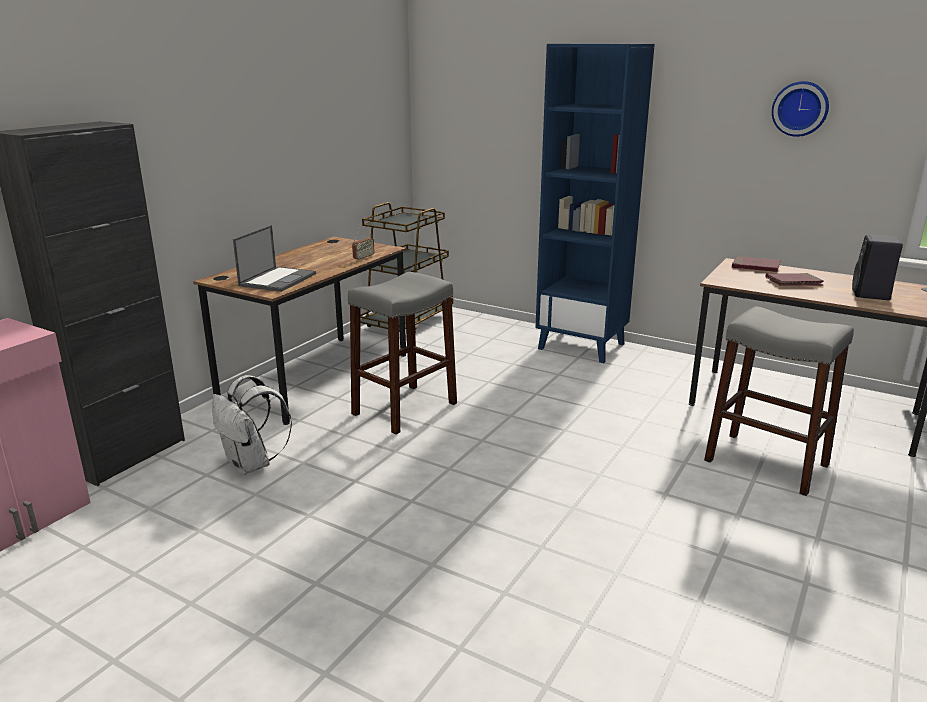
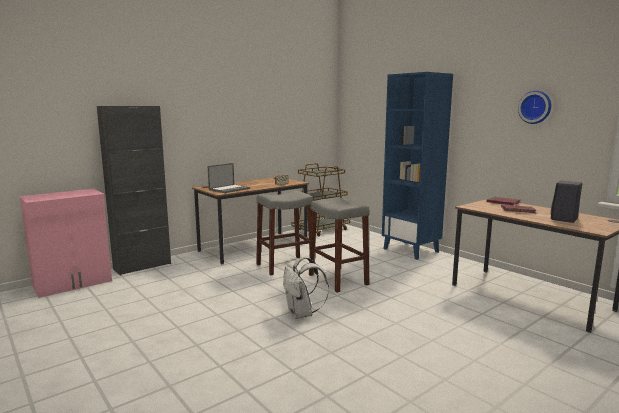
camera: 20 degrees right, 10 degrees down
white backpack [212,375,292,475] -> white backpack moved to [283,257,329,319]
grey stool [704,307,854,496] -> grey stool moved to [309,198,369,293]

